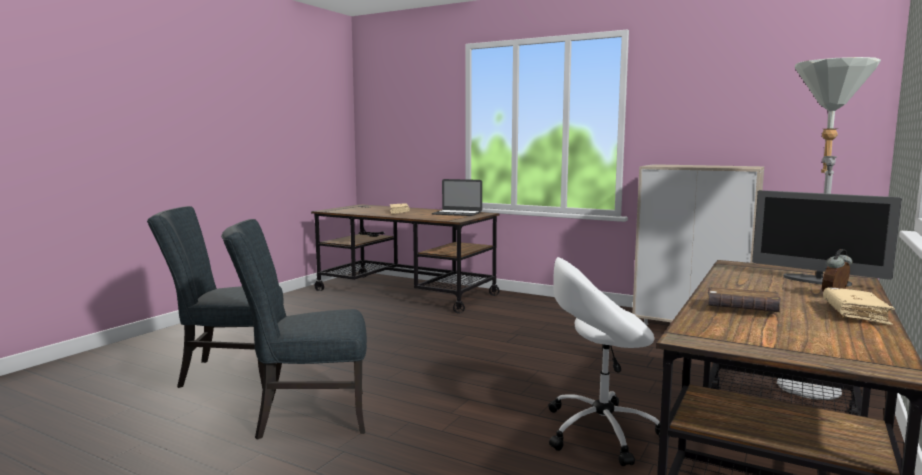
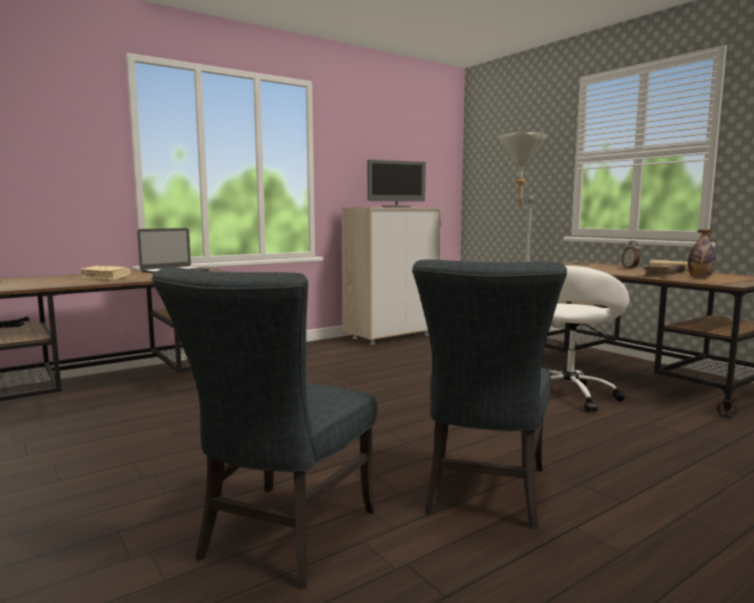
camera: 65 degrees left, 0 degrees up
monitor [752,190,902,286] -> monitor moved to [367,160,426,207]
none -> bottle [688,230,716,277]

